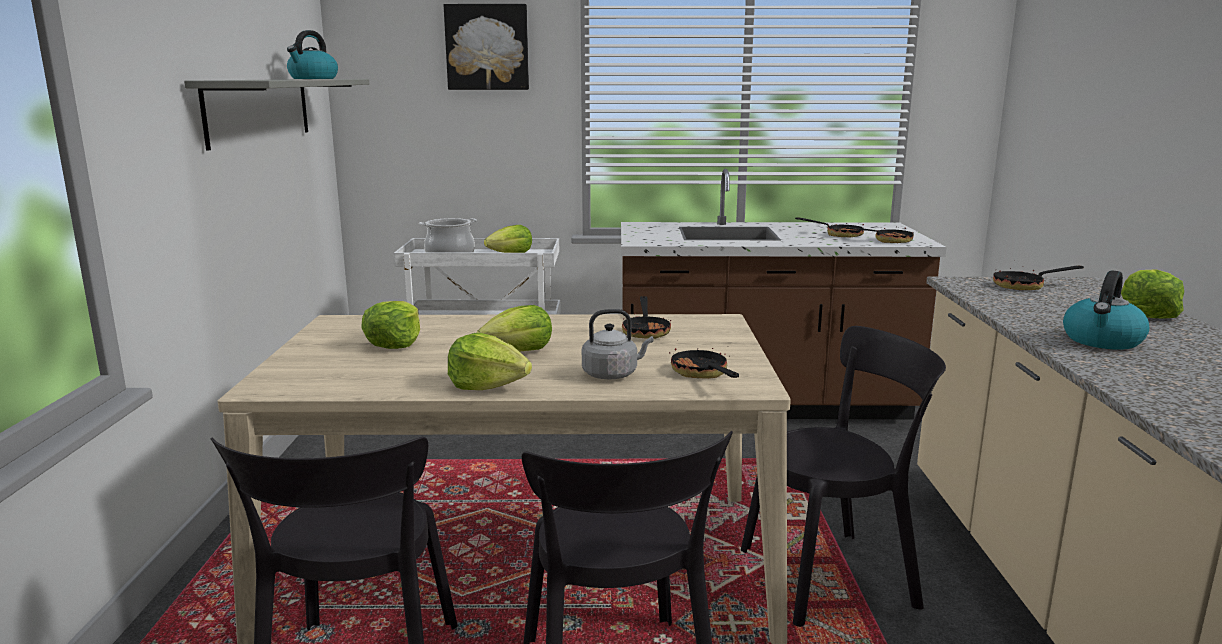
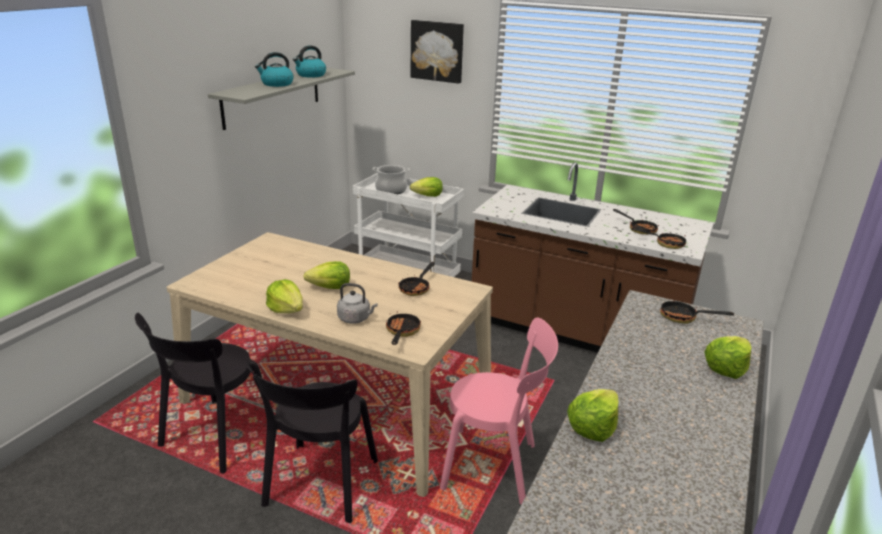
camera: 25 degrees right, 10 degrees up
lettuce [361,301,420,349] -> lettuce moved to [567,389,618,442]
black chair [741,326,946,627] -> pink chair [440,318,558,505]
kettle [1063,270,1149,350] -> kettle moved to [255,52,294,87]

